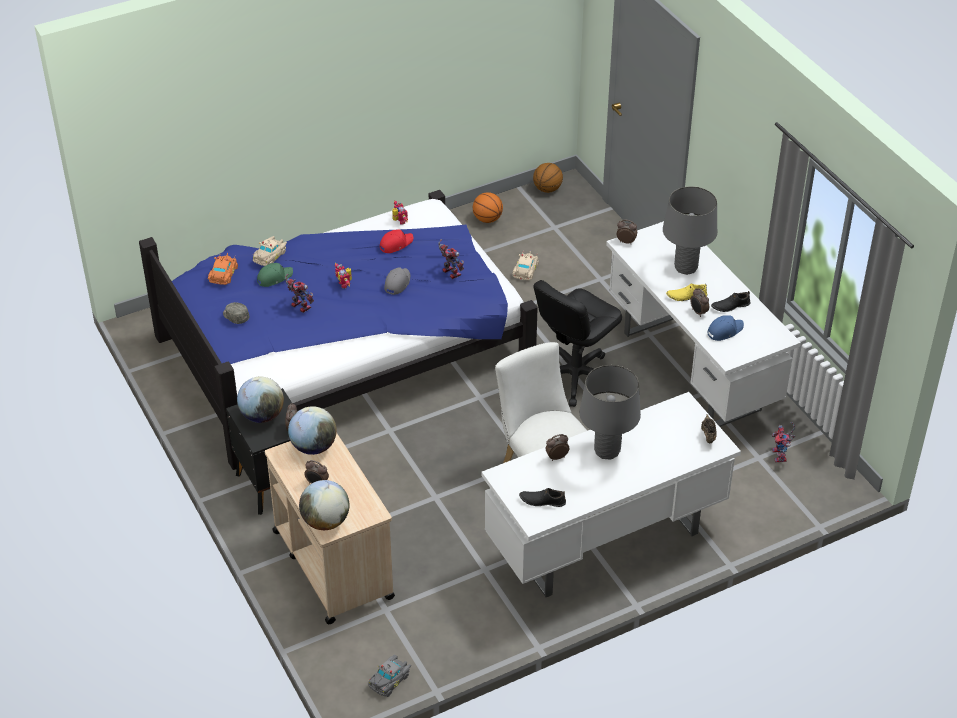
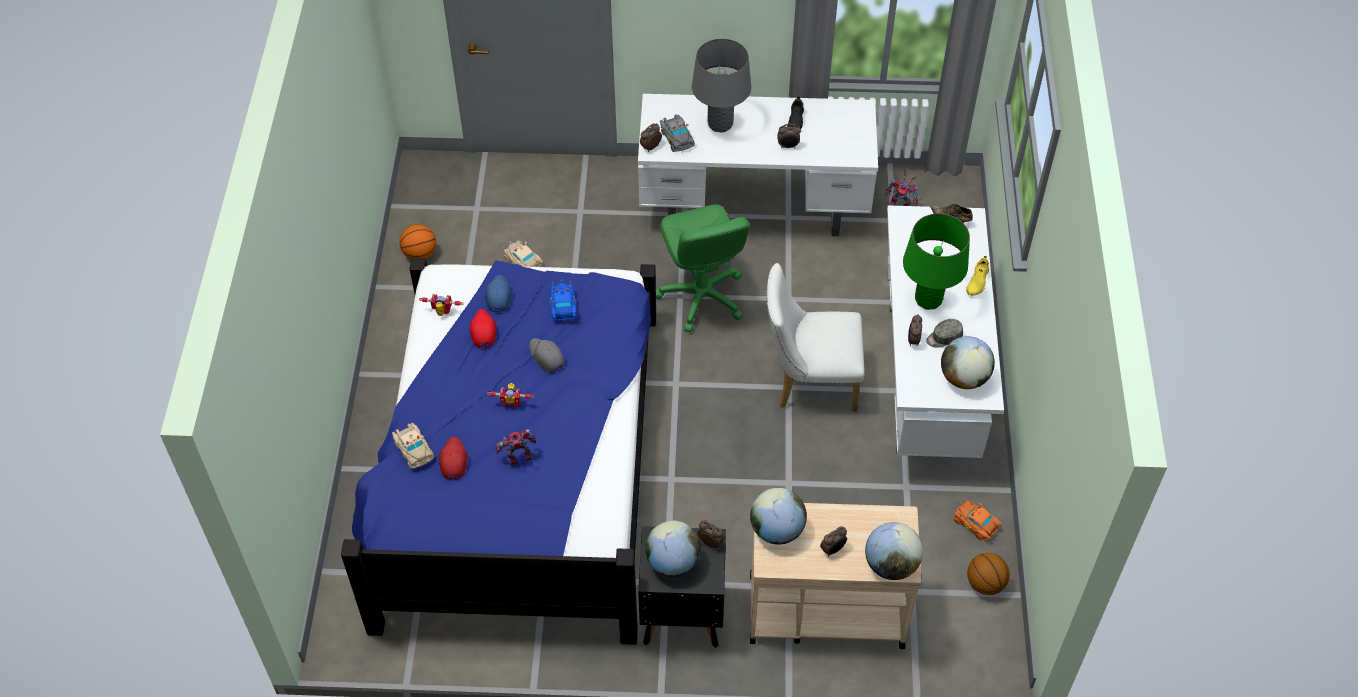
camera: 60 degrees left, 10 degrees up
orange toy car [208,253,238,285] -> orange toy car moved to [953,498,1002,541]
grey cap [223,302,249,324] -> grey cap moved to [926,319,963,348]
green cap [257,263,293,287] -> red cap [439,437,468,480]
grey toy car [368,654,411,697] -> grey toy car moved to [660,114,695,152]
toy robot [438,239,464,279] -> blue toy car [550,280,577,321]
black shoe [519,488,566,507] -> globe [941,336,995,389]
basketball [533,163,563,193] -> basketball moved to [967,553,1010,595]
black office chair [533,280,622,407] -> green office chair [656,204,750,332]
grey table lamp [579,365,641,460] -> green table lamp [903,213,970,310]
yellow shoe [666,284,707,301] -> yellow shoe moved to [966,256,989,295]
blue cap [708,315,744,341] -> blue cap moved to [485,275,512,312]

